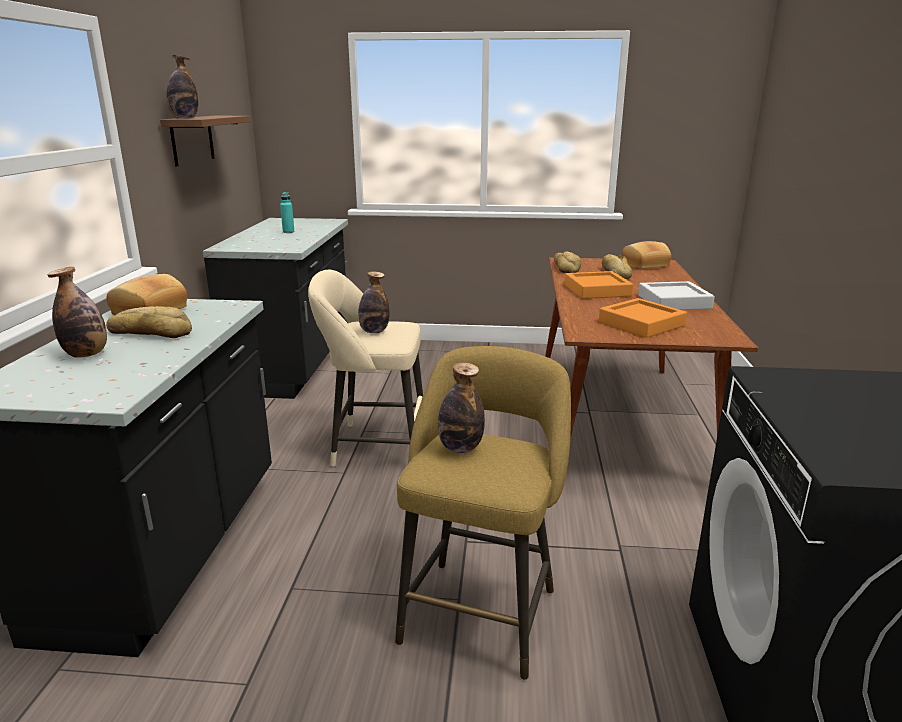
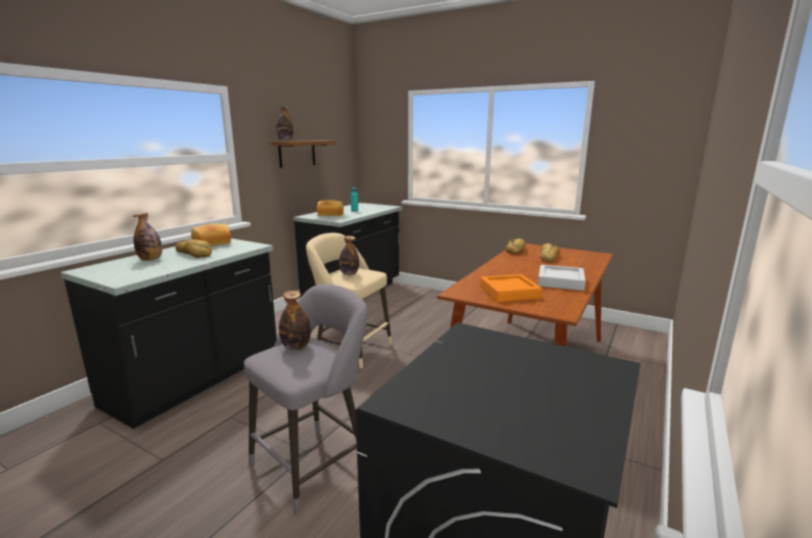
camera: 25 degrees right, 5 degrees down
yellow stool [395,346,571,680] -> grey stool [244,284,368,514]
orange tray [565,271,633,299] -> none
bread [622,241,671,269] -> bread moved to [317,200,344,216]

